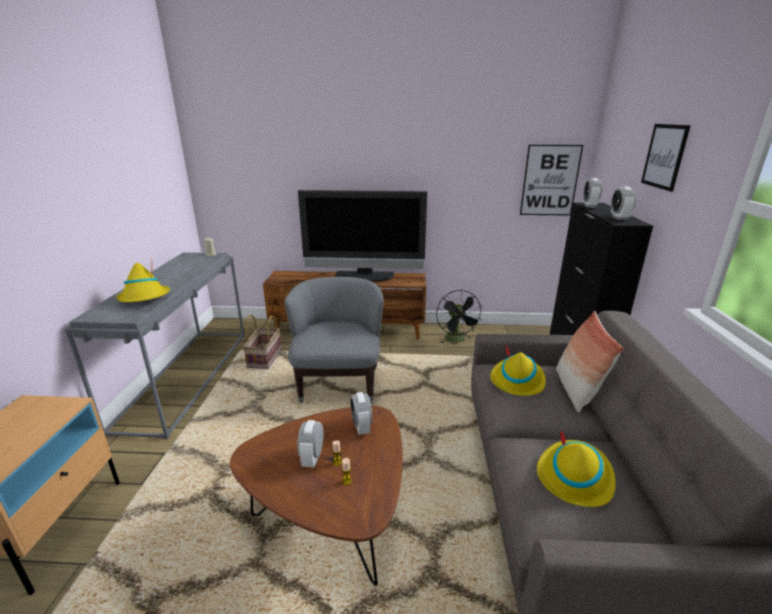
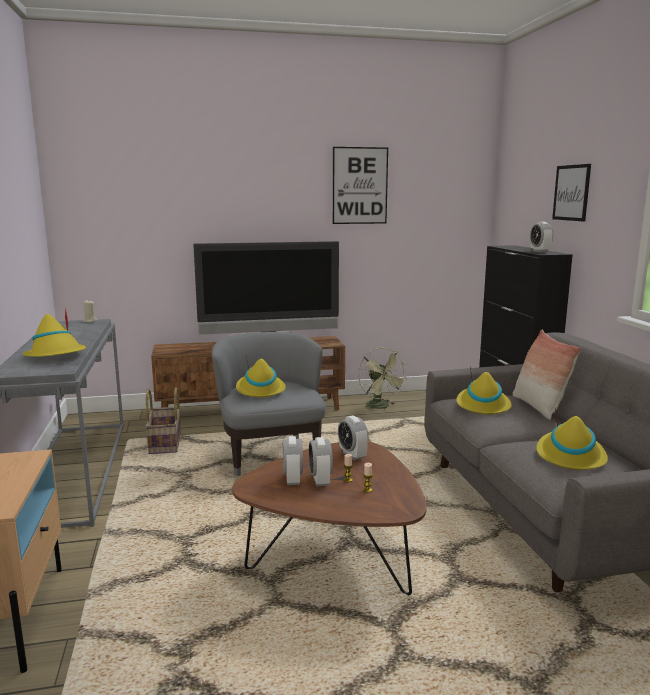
camera: 15 degrees left, 10 degrees down
black fan [436,290,483,343] -> green fan [358,348,408,411]
picture [520,145,583,216] -> picture moved to [333,147,388,224]
alarm clock [583,178,602,208] -> alarm clock moved to [283,436,303,485]
none -> yellow hat [236,357,286,397]

